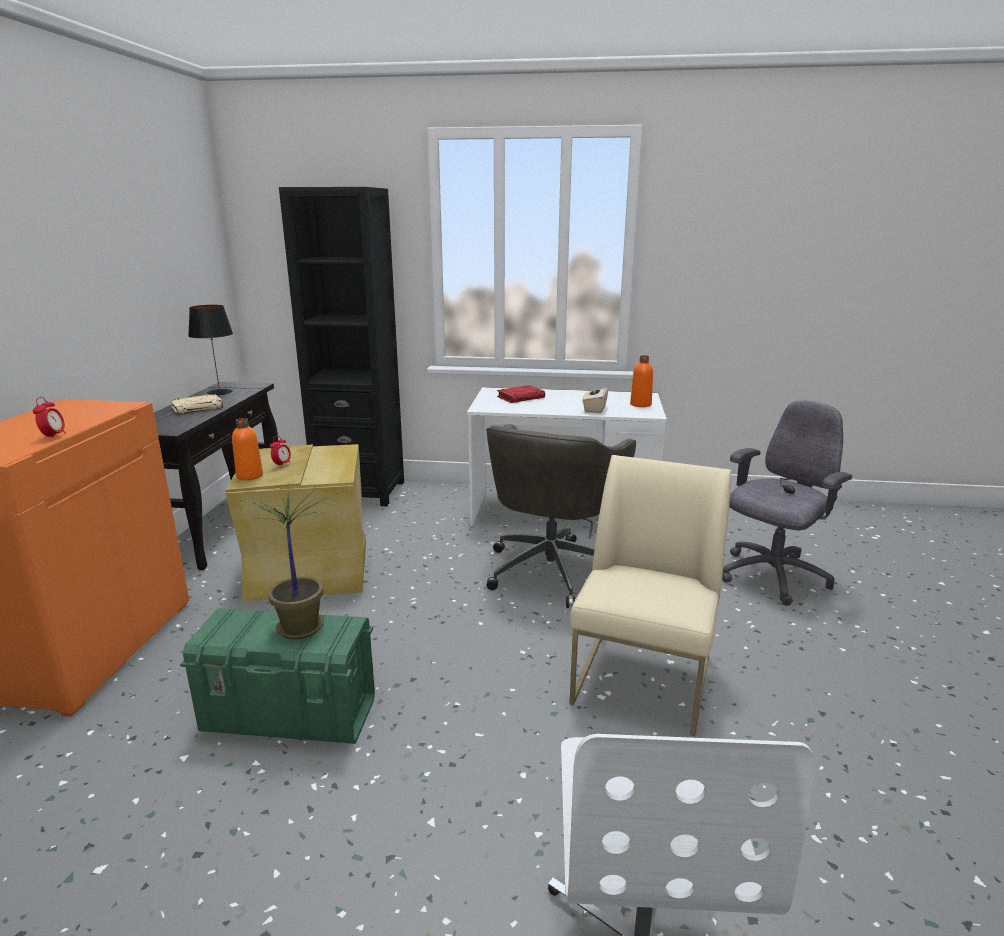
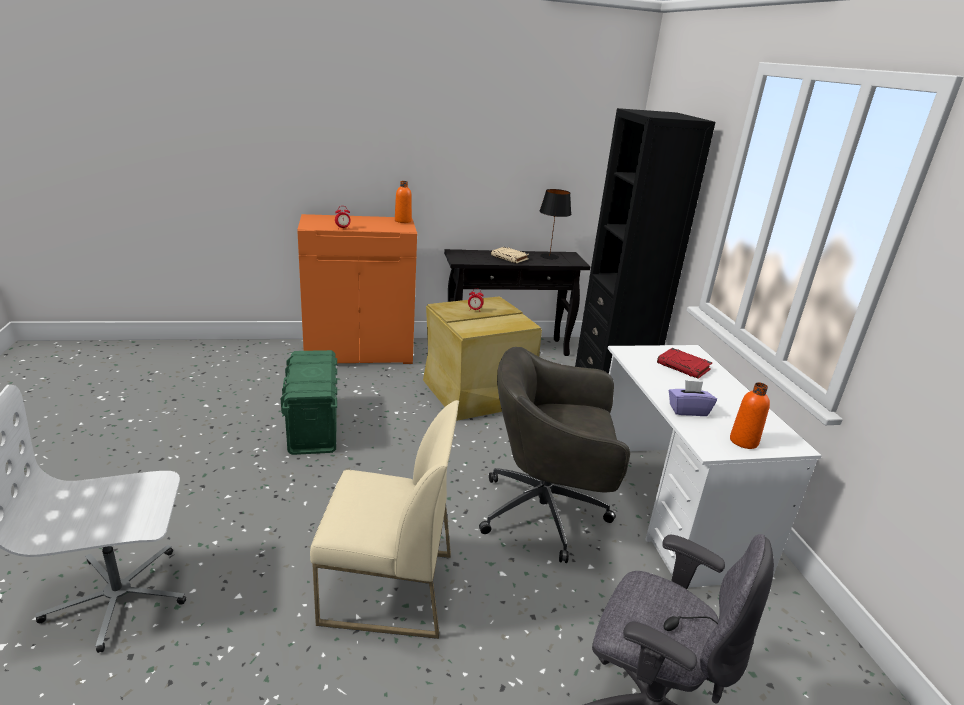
camera: 70 degrees right, 5 degrees up
orange bottle [232,418,263,480] -> orange bottle moved to [395,181,412,223]
potted plant [240,483,338,640] -> none
beige tissue box [582,383,608,413] -> purple tissue box [669,380,717,416]

